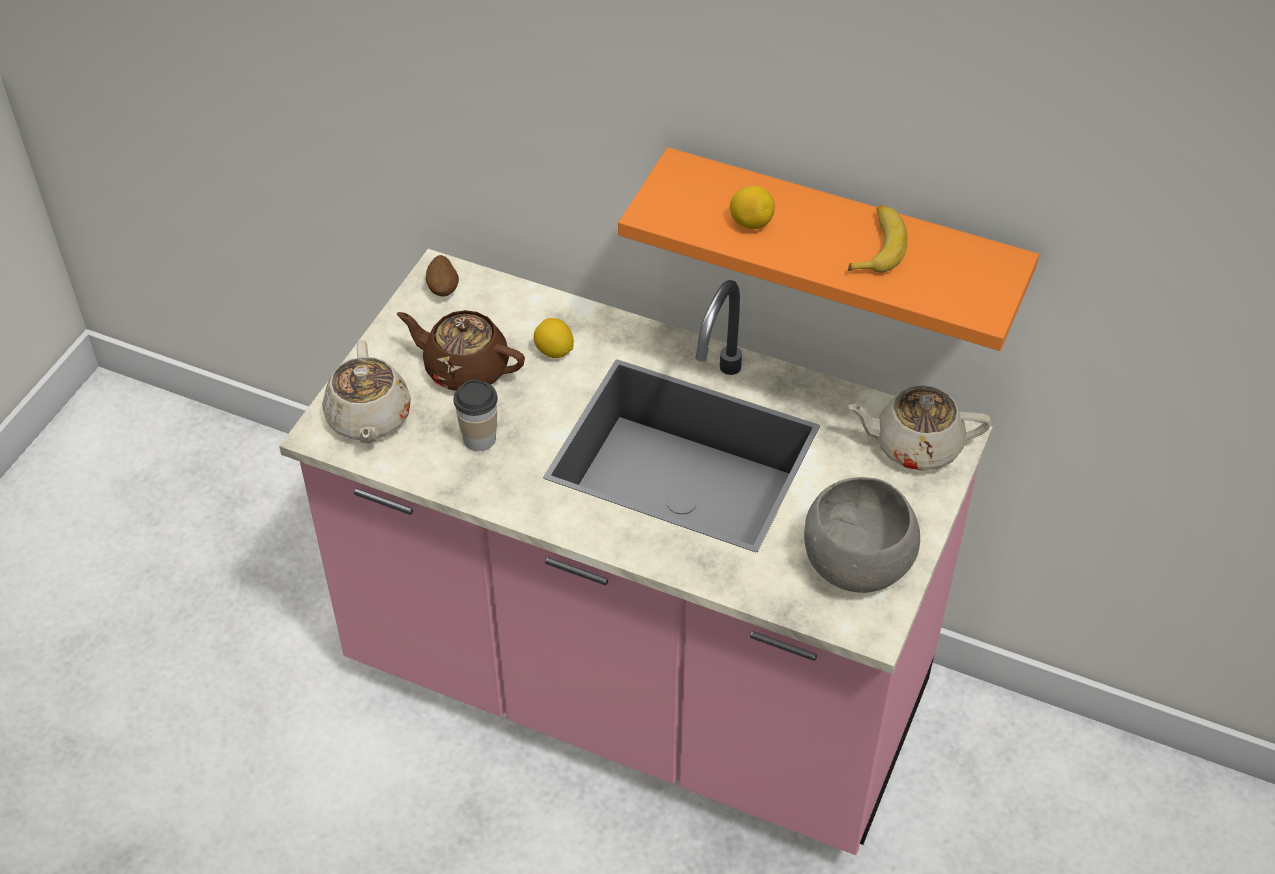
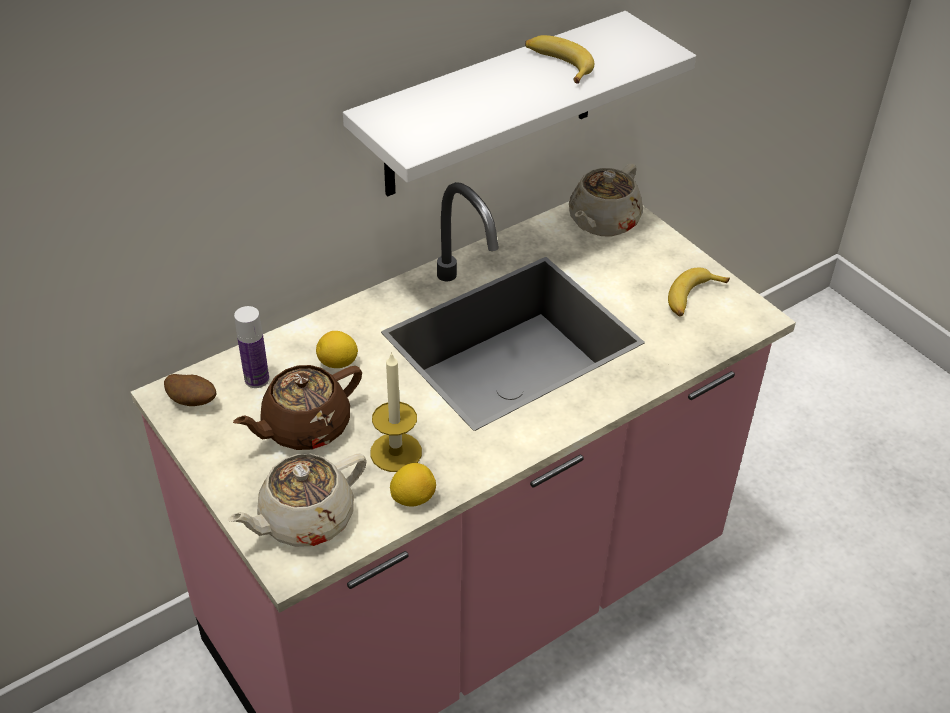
camera: 60 degrees left, 5 degrees down
beige teapot [322,340,411,444] -> beige teapot turned 120 degrees clockwise [228,453,367,547]
cup [453,380,498,451] -> candle [370,352,422,472]
orange shelf [618,147,1039,351] -> white shelf [343,11,696,197]
lemon [730,186,775,229] -> lemon moved to [390,463,436,506]
grey bowl [804,477,920,593] -> banana [668,268,730,316]
none -> bottle [234,306,269,388]

